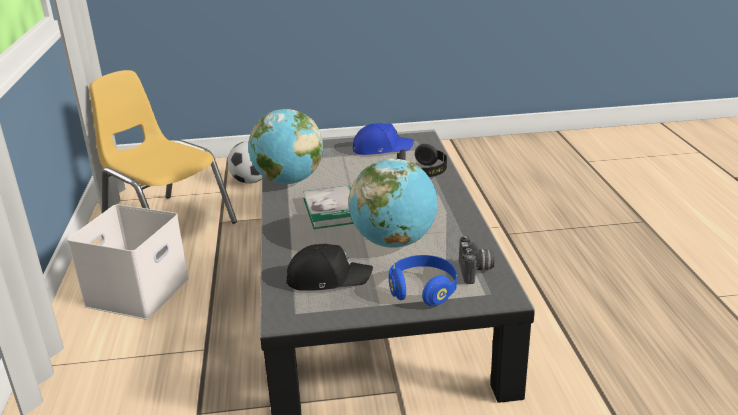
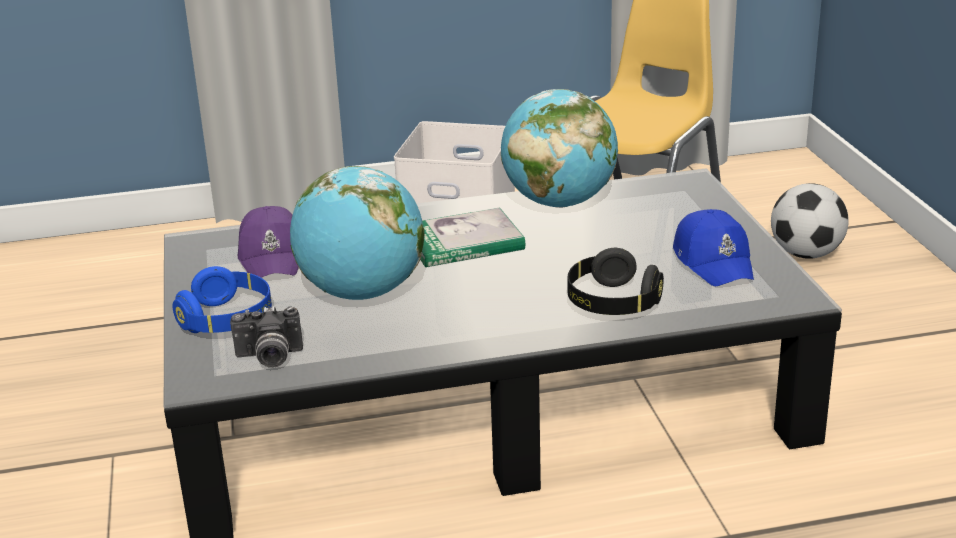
camera: 85 degrees right, 0 degrees up
black cap [286,244,373,291] -> purple cap [238,206,299,278]

